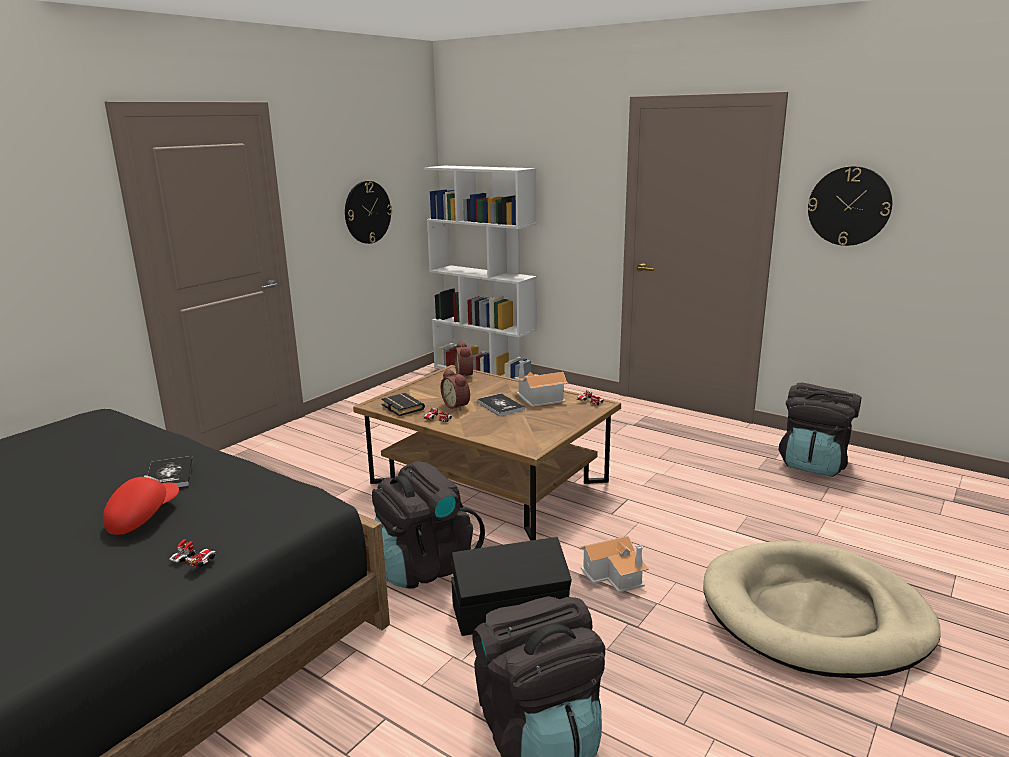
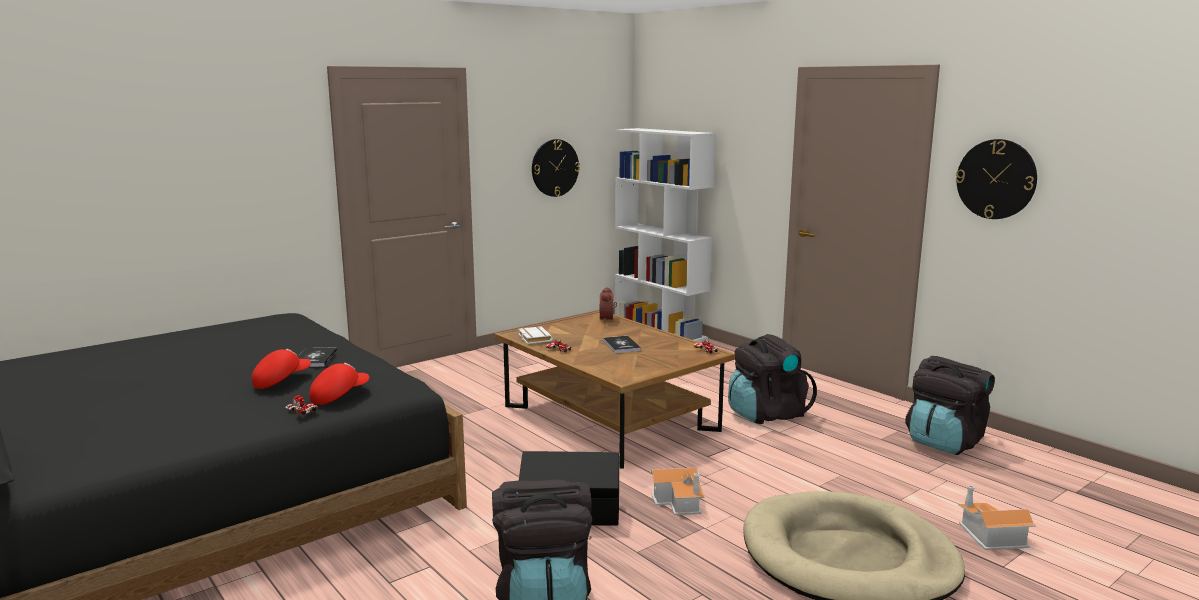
camera: 15 degrees right, 5 degrees down
black backpack [372,461,485,589] -> black backpack moved to [728,334,817,424]
black book [381,393,425,416] -> white book [518,326,553,344]
alarm clock [441,369,470,411] -> none
toy house [514,361,568,407] -> toy house moved to [958,486,1036,550]
none -> red cap [309,363,369,405]

